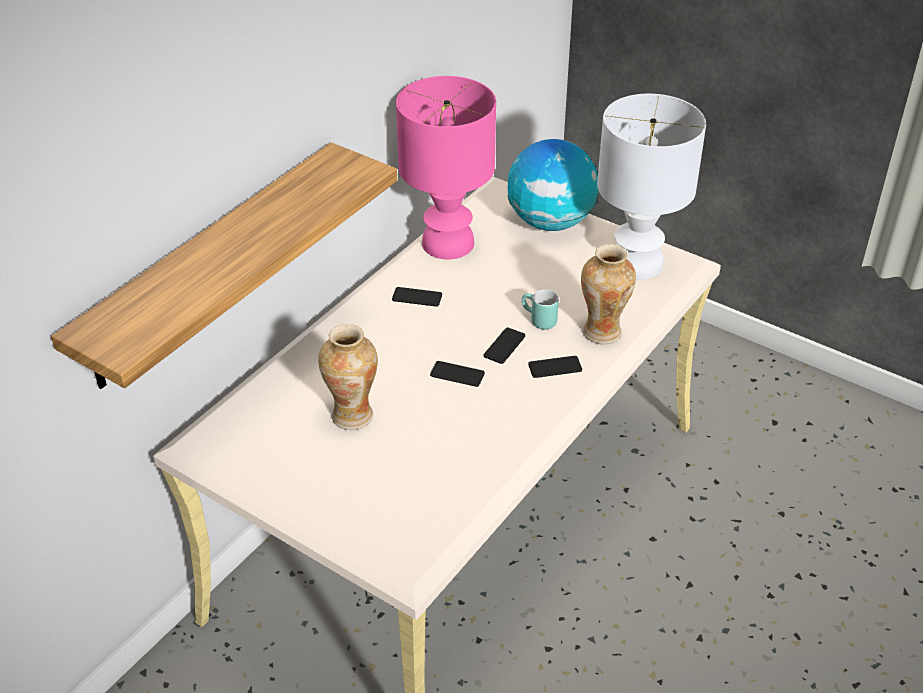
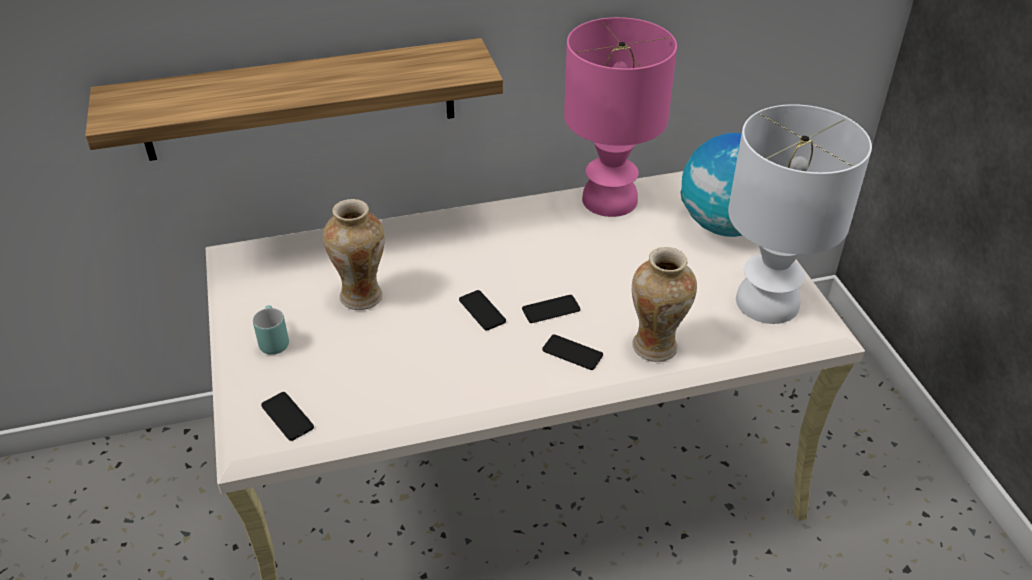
camera: 40 degrees right, 0 degrees up
phone [392,287,442,307] -> phone moved to [261,392,314,441]
turquoise mug [522,290,559,330] -> turquoise mug moved to [253,305,289,355]

